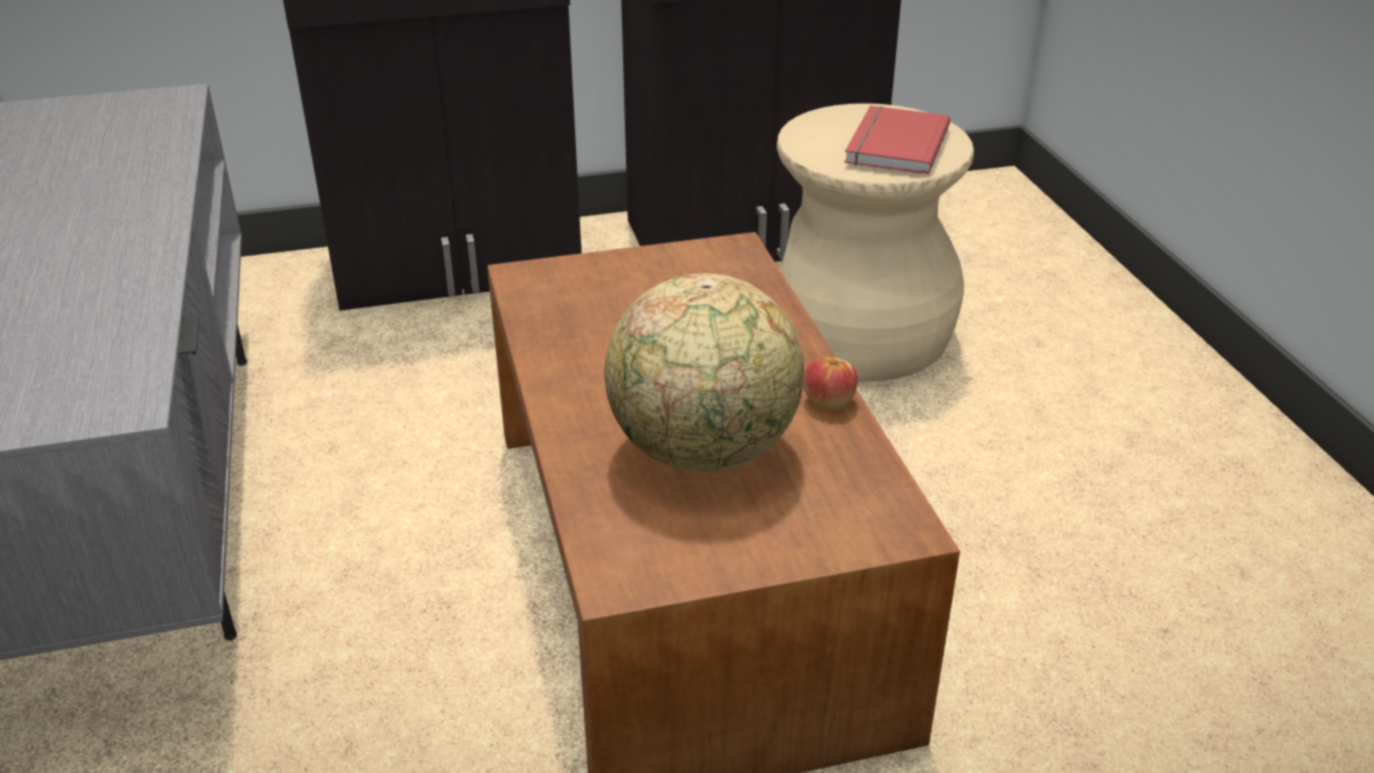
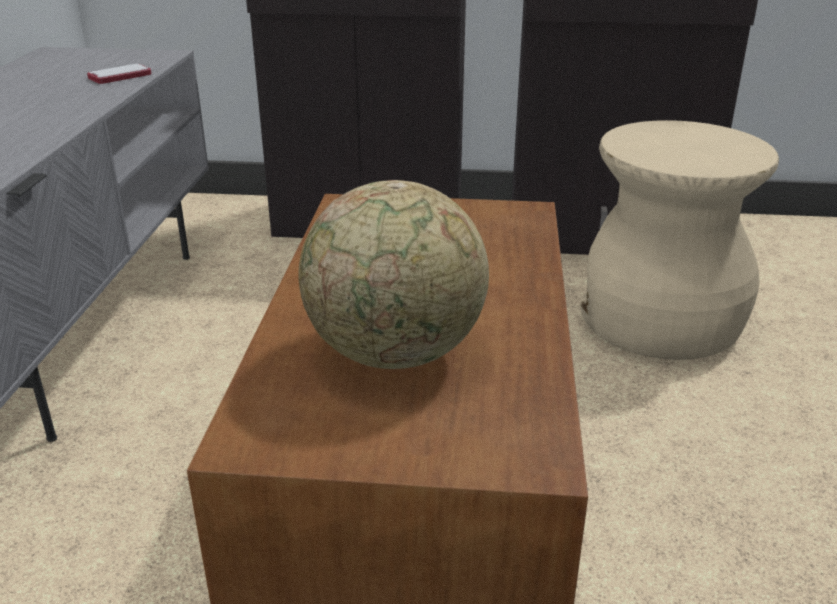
camera: 20 degrees right, 5 degrees down
apple [803,357,858,410] -> none
red book [844,105,950,174] -> none
none -> phone [87,64,151,84]

